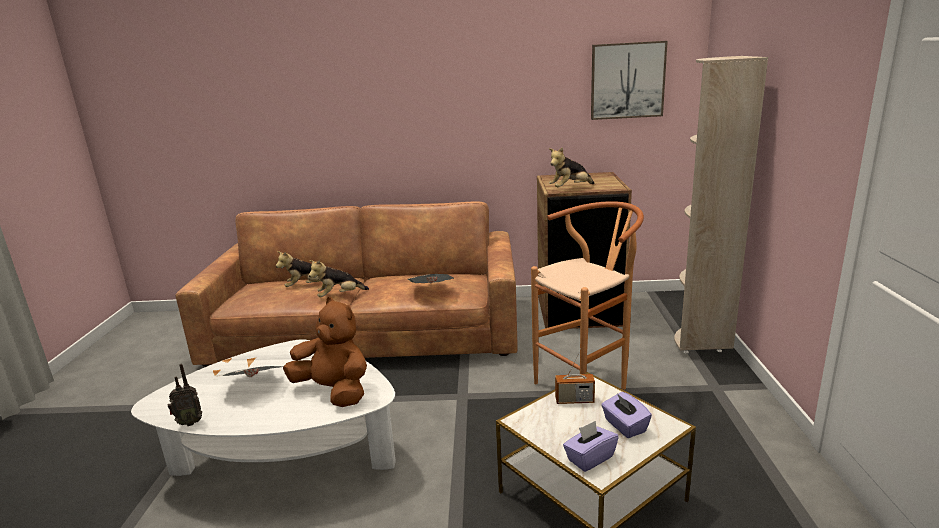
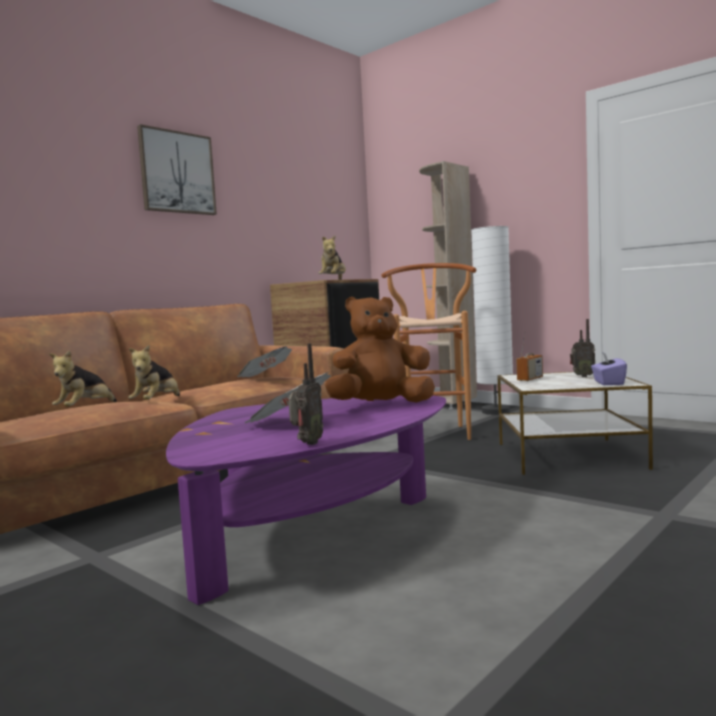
camera: 50 degrees left, 15 degrees down
white coffee table [131,339,396,476] -> purple coffee table [166,395,446,605]
picture [591,41,668,120] -> picture moved to [137,124,217,215]
purple tissue box [601,392,652,438] -> radio [570,319,595,377]
none -> white floor lamp [471,226,513,415]

